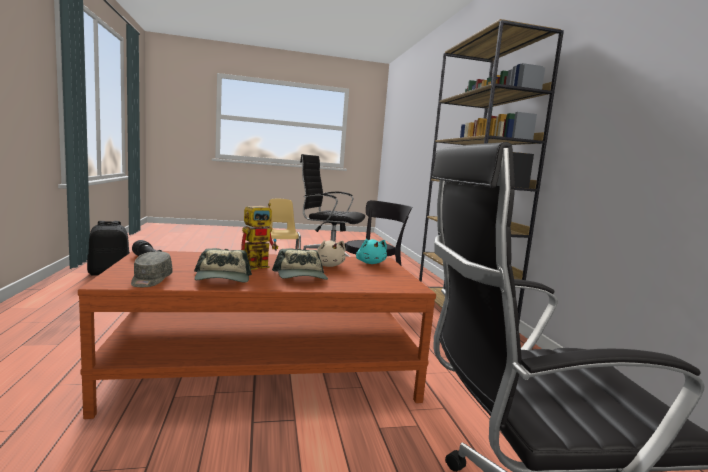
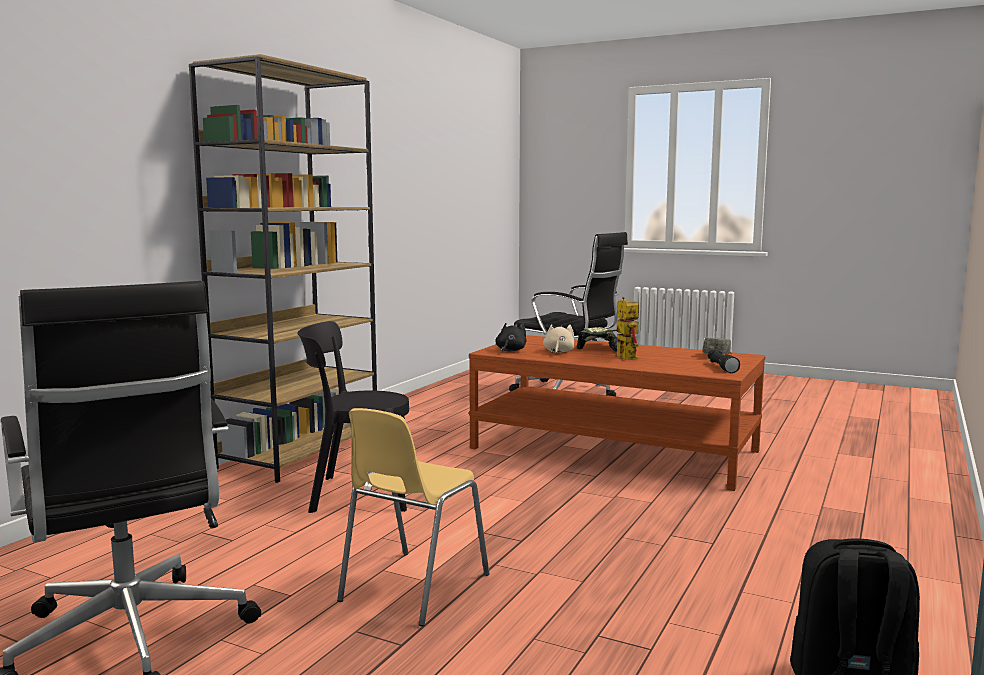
camera: 140 degrees left, 0 degrees up
cap [194,248,252,283] -> none
toy robot [241,203,278,270] -> toy robot turned 75 degrees clockwise [606,297,639,360]
turquoise plush toy [356,239,387,264] -> black plush toy [495,323,527,353]

